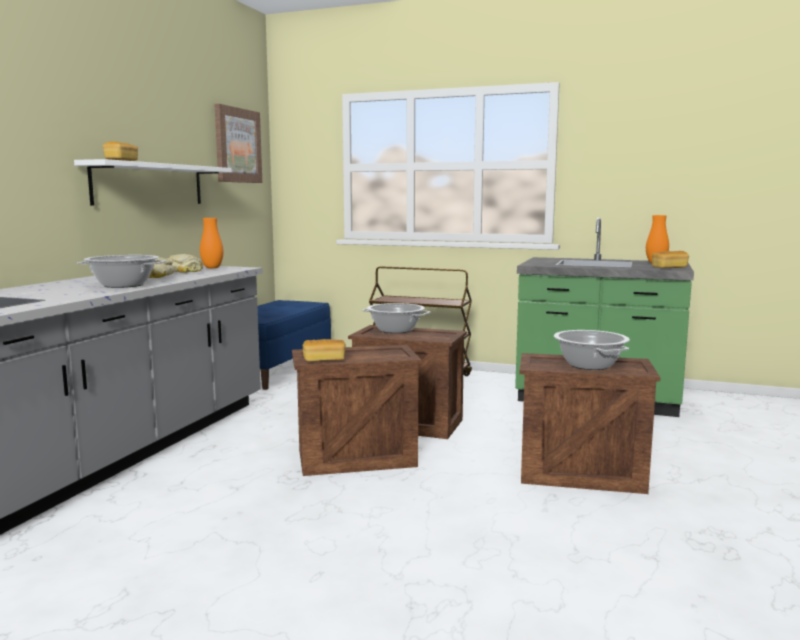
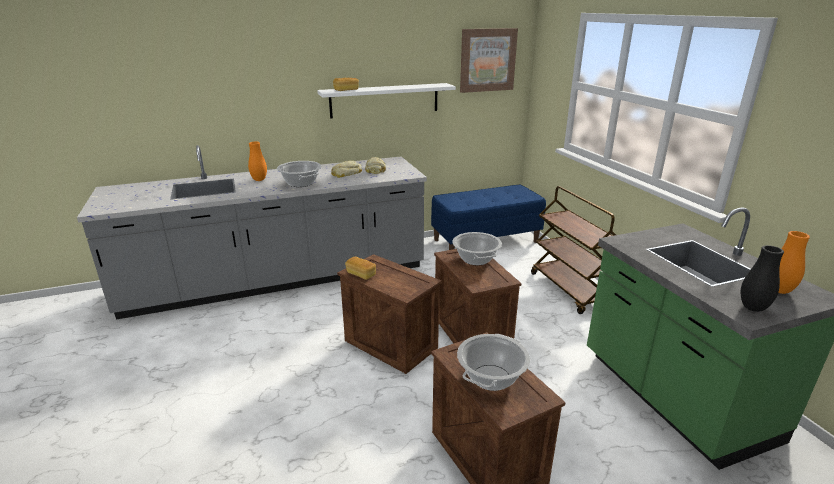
camera: 50 degrees right, 15 degrees up
orange vase [200,218,224,268] -> orange vase moved to [248,142,267,181]
bread [652,251,689,268] -> black vase [741,245,784,312]

